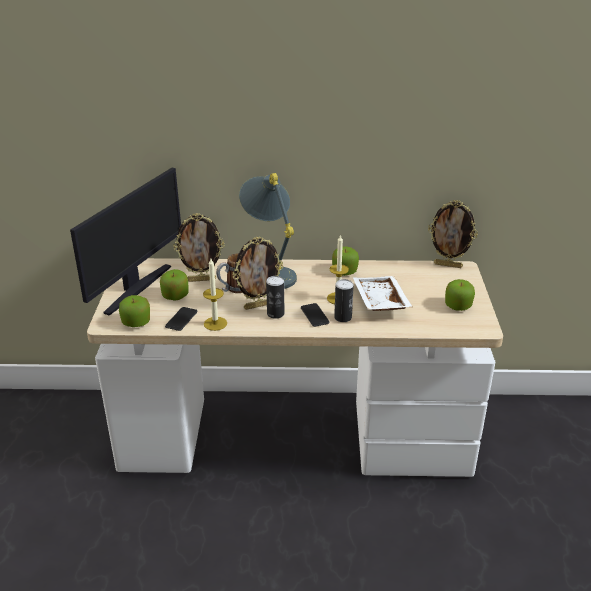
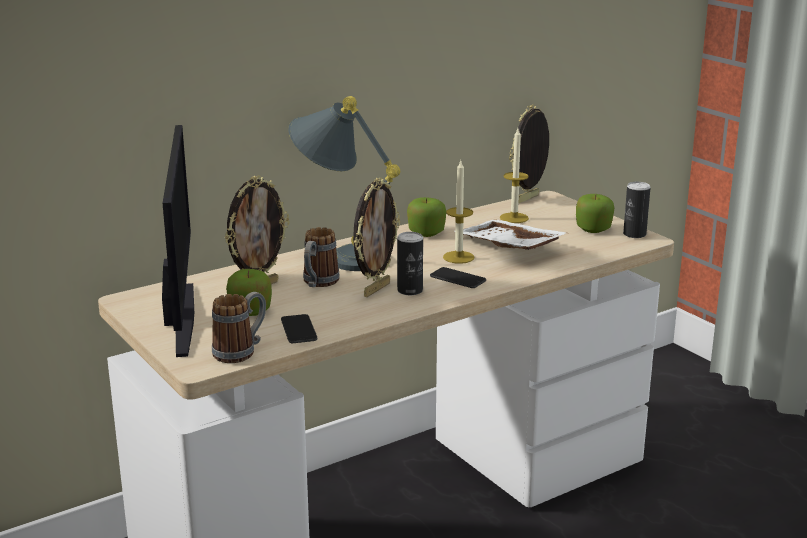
camera: 35 degrees left, 10 degrees down
apple [119,295,150,327] -> mug [212,292,266,363]
candle [203,259,227,331] -> candle moved to [500,129,529,223]
can [334,279,354,322] -> can moved to [623,182,651,238]
picture frame [428,200,478,268] -> picture frame turned 150 degrees clockwise [509,104,549,203]

